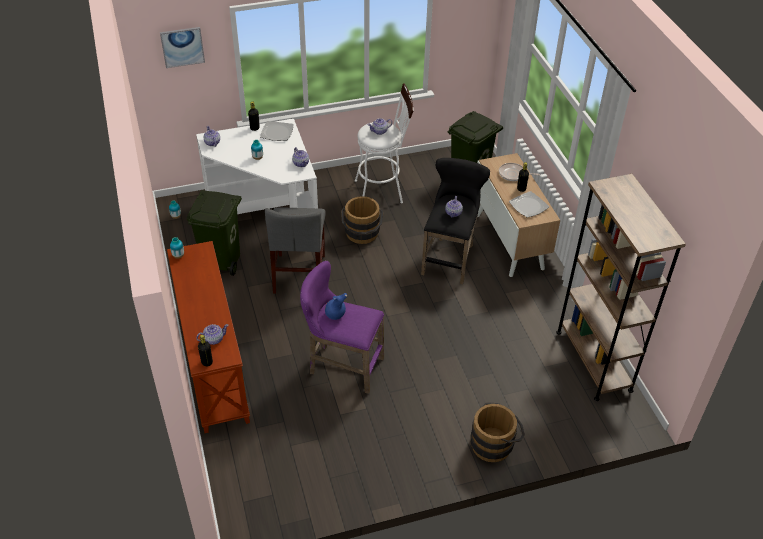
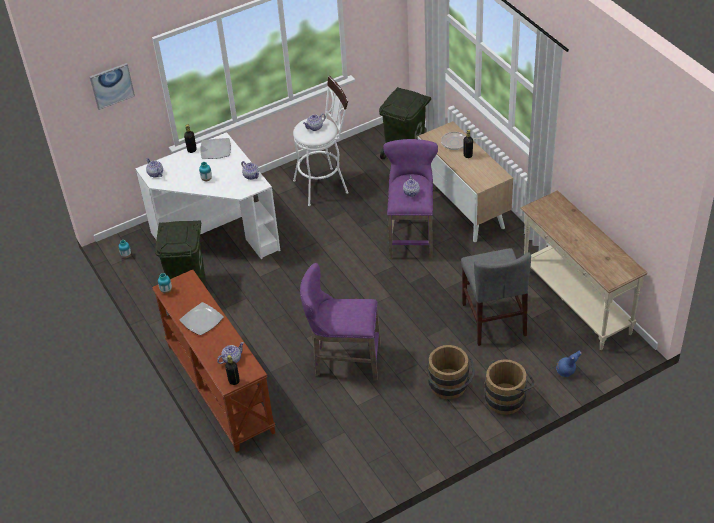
camera: 10 degrees left, 0 degrees up
grey chair [265,207,326,294] -> grey chair moved to [461,248,531,346]
blue vase [325,293,347,320] -> blue vase moved to [556,351,582,377]
brown bucket [341,196,383,244] -> brown bucket moved to [426,345,475,399]
black stool [421,158,490,284] -> purple stool [383,139,438,259]
plate [509,191,549,218] -> plate moved to [179,302,224,335]
brown bookcase [556,174,686,401] -> beige console table [520,191,647,350]

